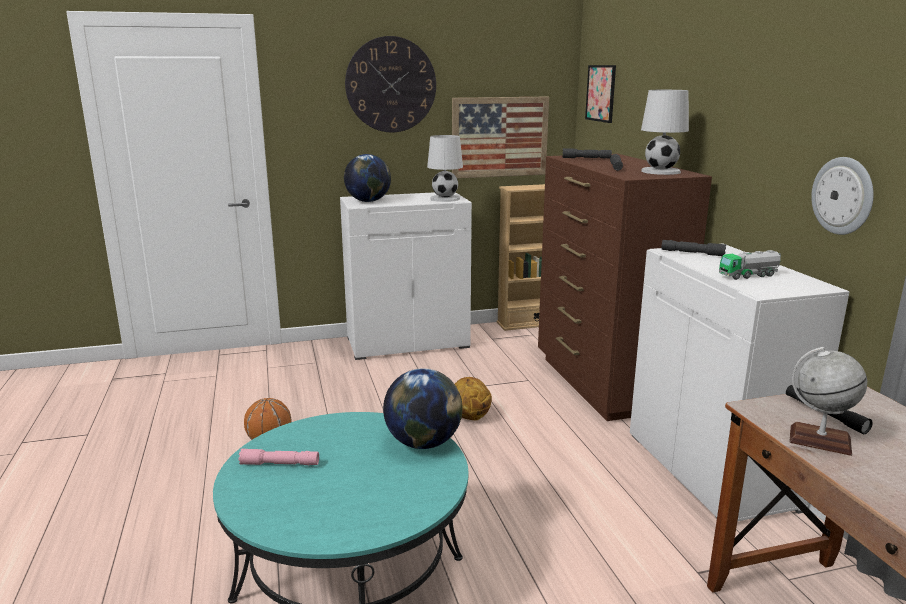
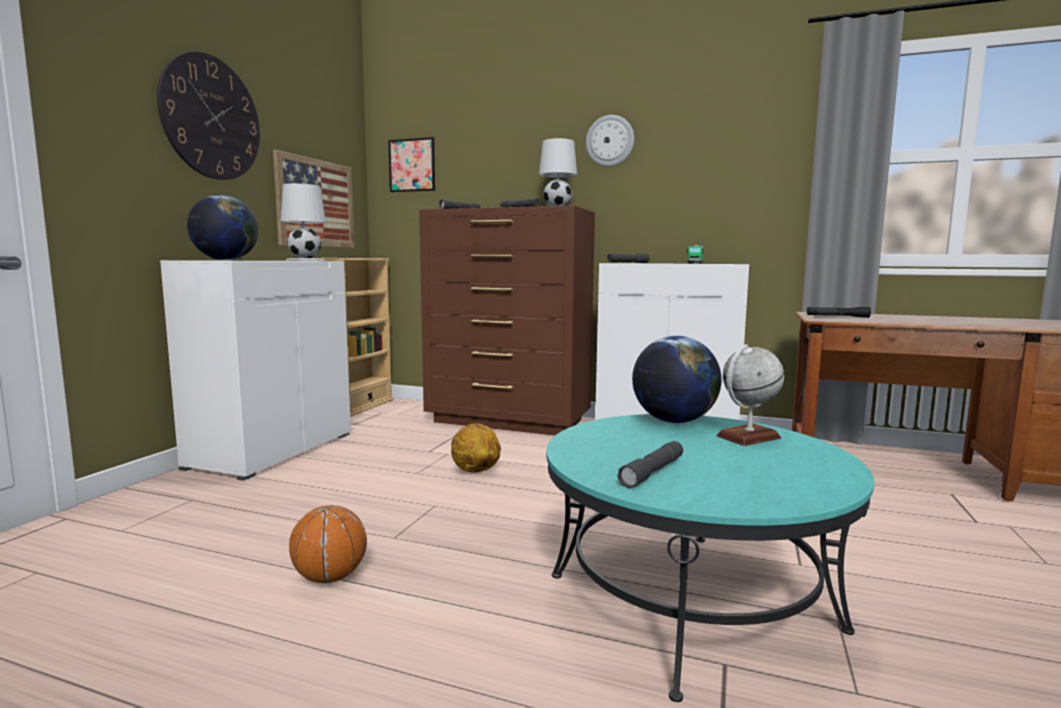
camera: 55 degrees left, 10 degrees down
pink flashlight [239,449,319,465] -> grey flashlight [617,441,683,488]
globe [790,347,867,456] -> globe moved to [716,344,784,446]
wall clock [811,157,874,235] -> wall clock moved to [586,115,634,167]

